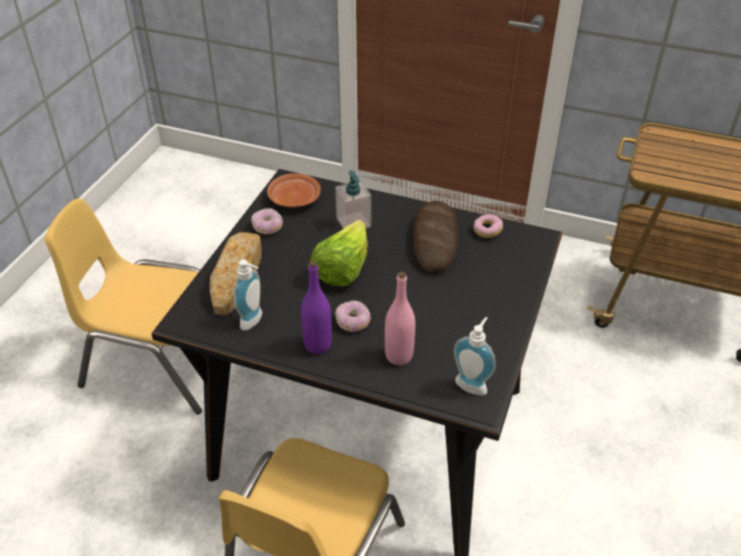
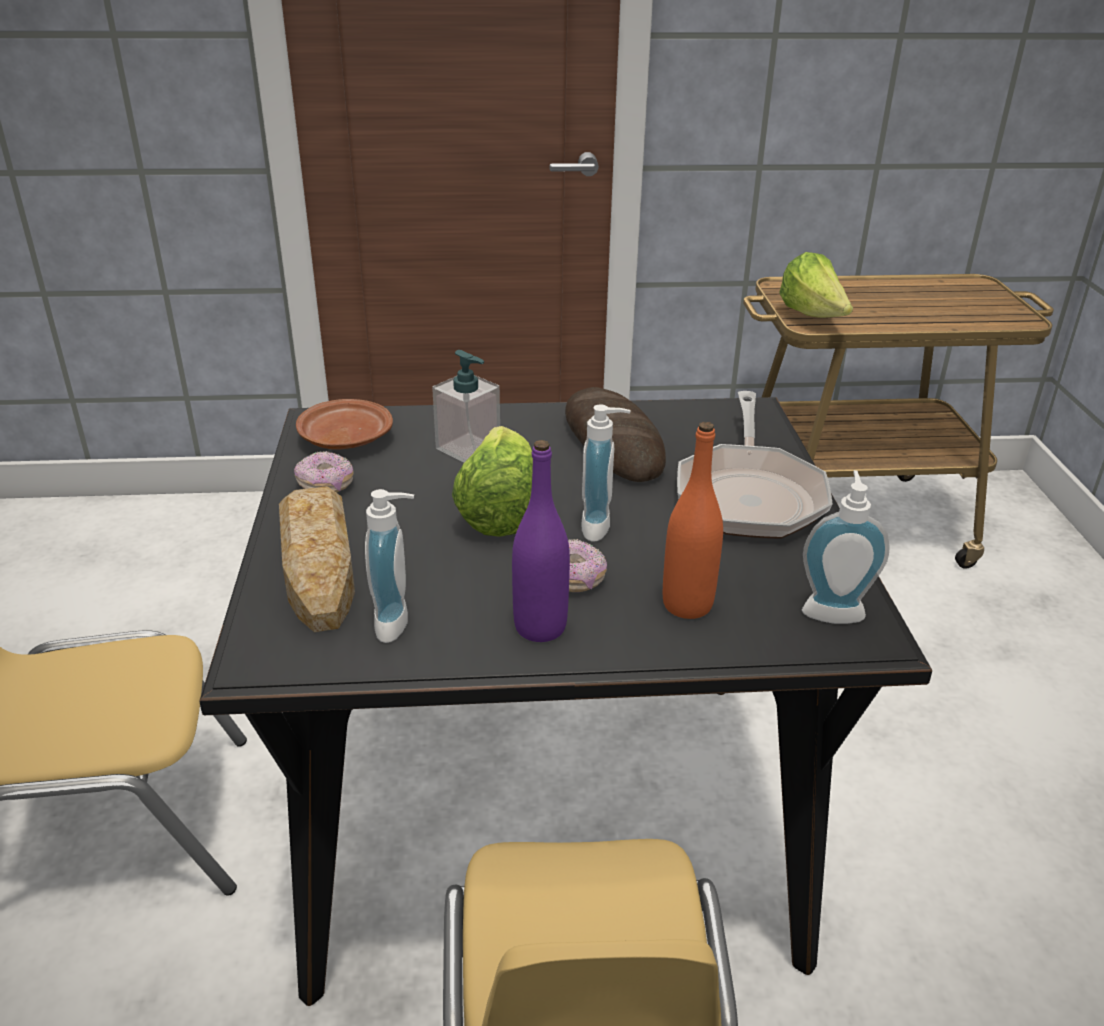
camera: 25 degrees left, 10 degrees down
pink bottle [385,271,415,365] -> orange bottle [663,422,723,619]
donut [473,214,503,238] -> none
none -> soap dispenser [581,405,631,542]
none -> frying pan [677,391,833,539]
none -> lettuce [779,252,853,318]

